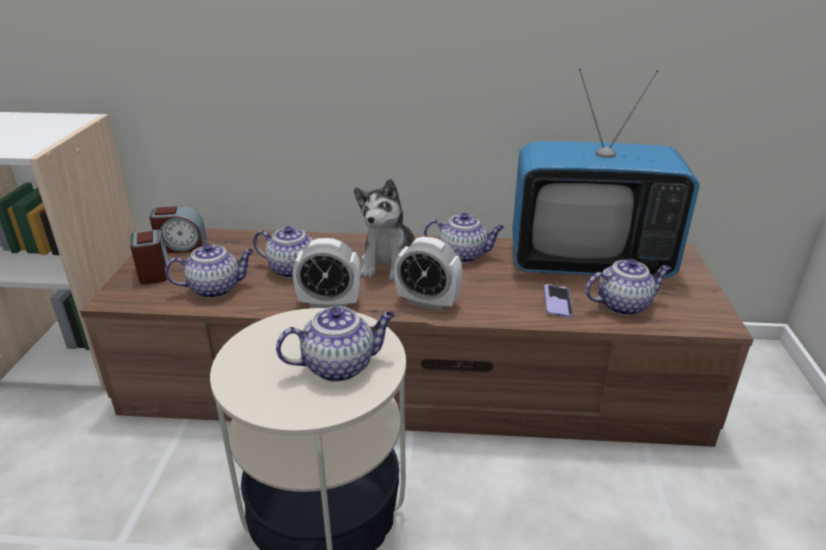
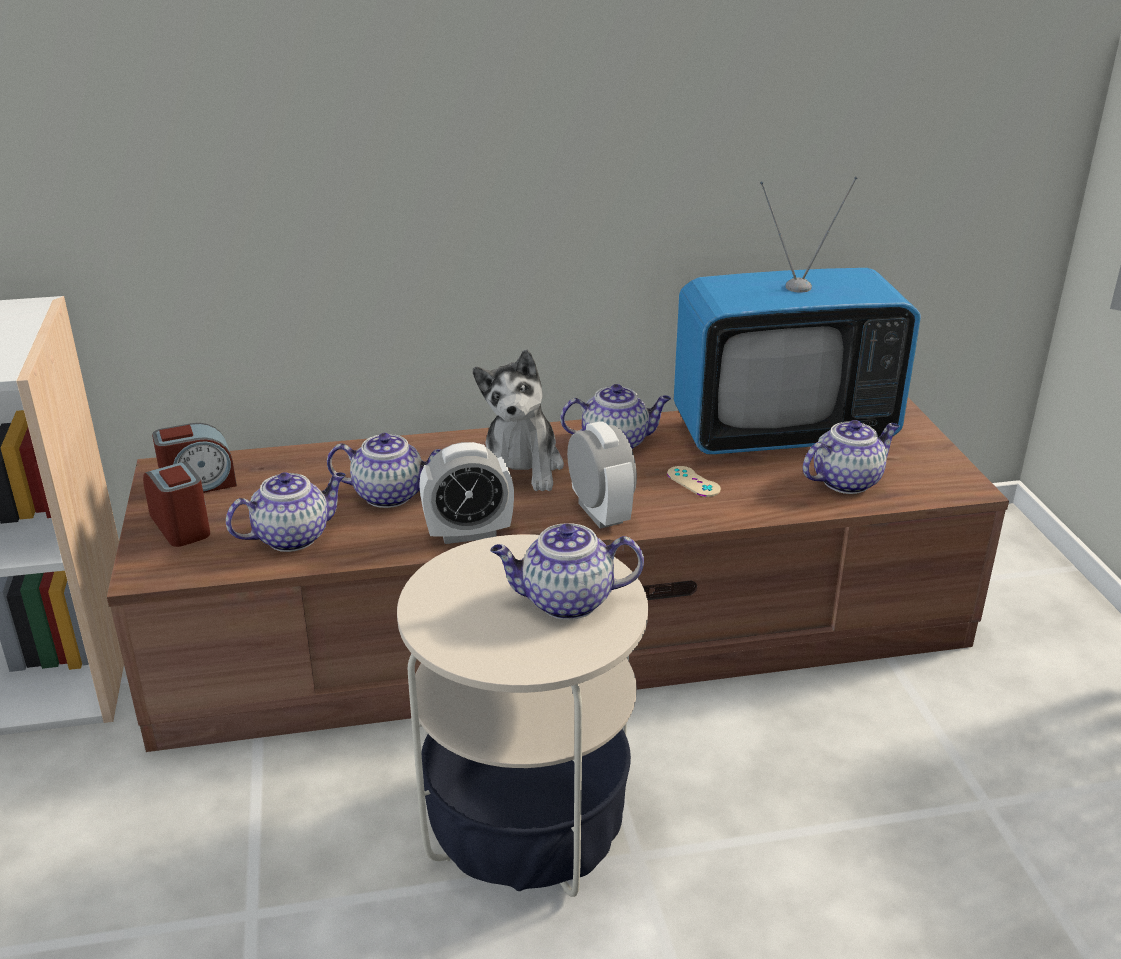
camera: 15 degrees left, 0 degrees up
teapot [276,307,395,382] -> teapot turned 150 degrees counterclockwise [490,523,644,620]
alarm clock [394,237,462,311] -> alarm clock turned 120 degrees counterclockwise [567,421,637,529]
phone [544,284,573,318] -> none
none -> beige game controller [667,466,721,497]

